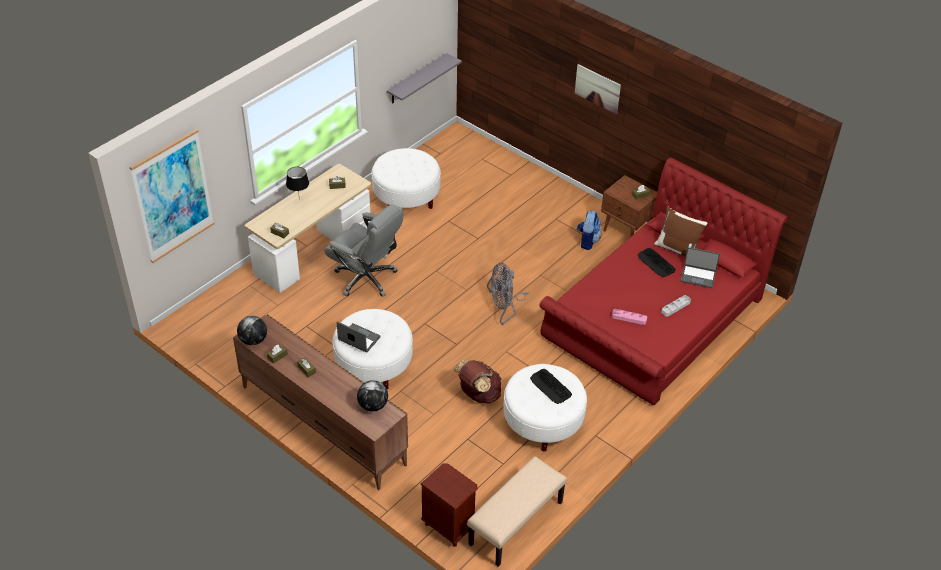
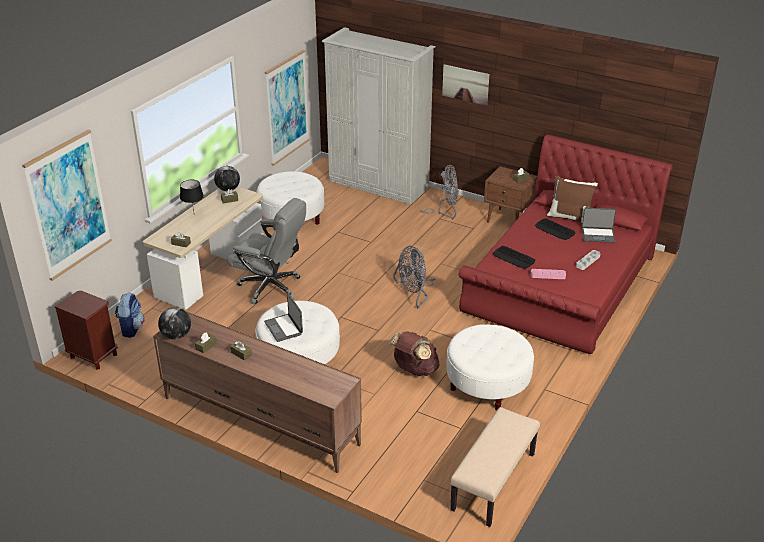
camera: 10 degrees left, 10 degrees down
laptop [337,321,380,353] -> laptop turned 135 degrees counterclockwise [264,293,303,342]
globe [357,380,388,412] -> globe moved to [214,166,240,191]
grey shelf [387,53,462,103] -> picture [265,49,310,166]
brown nightstand [421,463,478,547] -> brown nightstand moved to [54,291,118,370]
keyboard [530,369,572,404] -> keyboard moved to [493,246,535,269]
backpack [577,210,602,250] -> backpack moved to [115,292,145,338]
none -> white wardrobe [322,27,436,205]
none -> grey fan [421,165,459,219]

